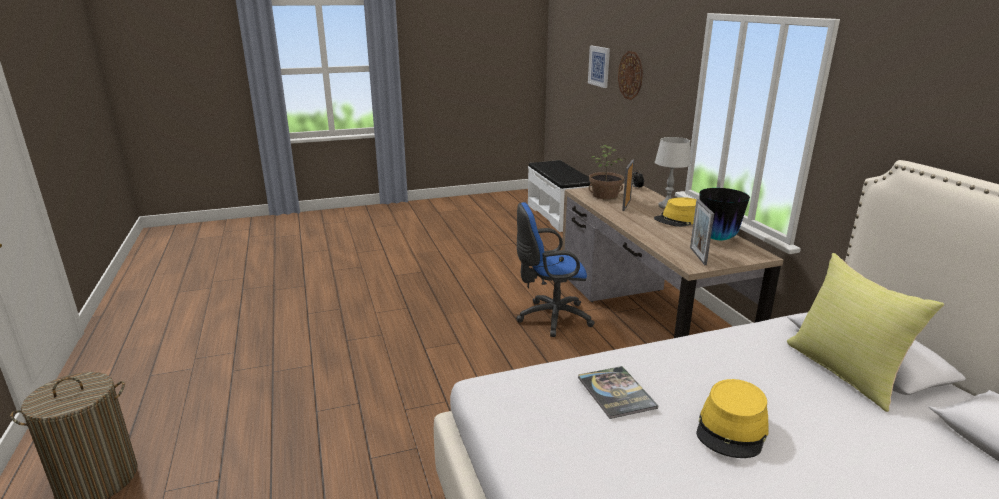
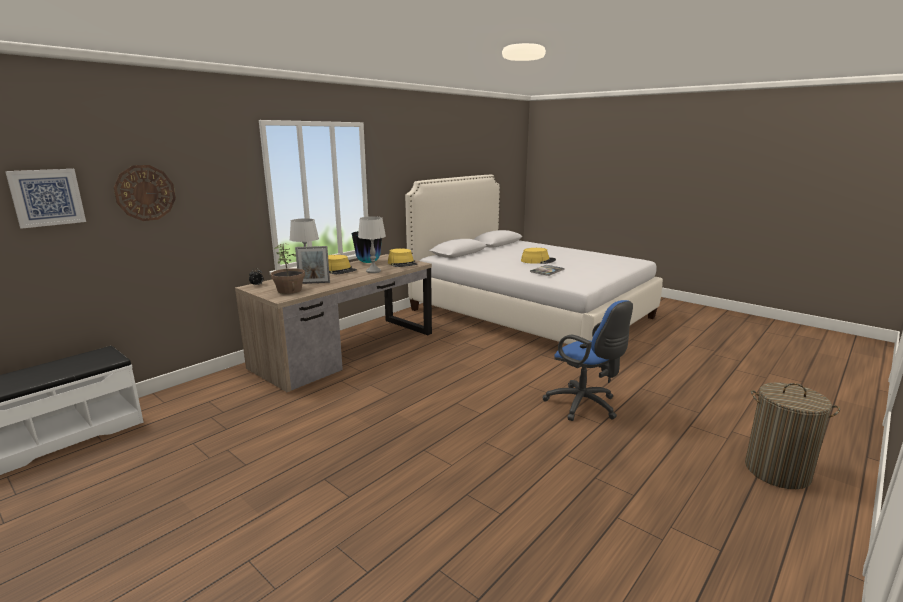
camera: 120 degrees left, 5 degrees down
blue office chair [516,202,595,337] -> blue office chair moved to [542,300,633,421]
picture frame [690,199,714,265] -> yellow hat [388,248,417,267]
yellow pillow [787,253,944,412] -> none
none -> grey table lamp [358,216,386,273]

